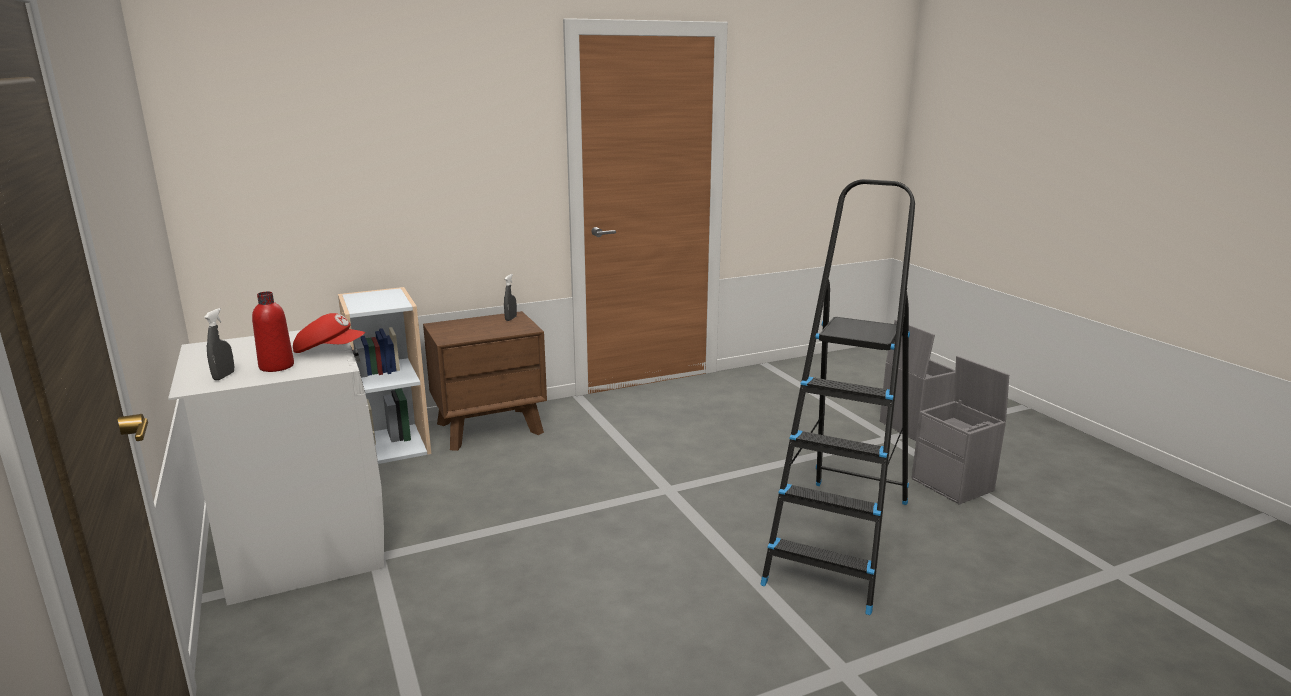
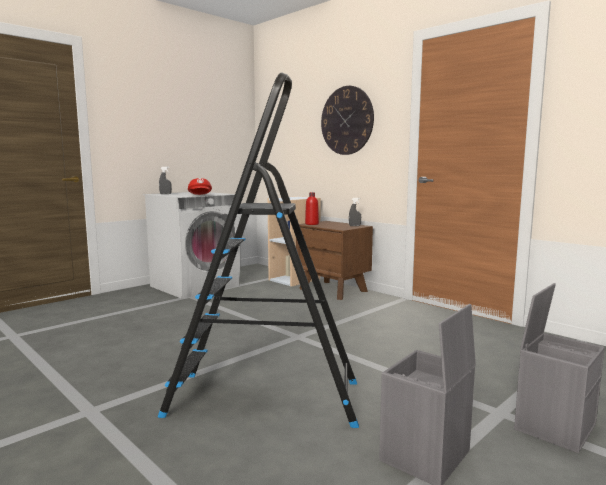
camera: 70 degrees right, 10 degrees down
red bottle [252,292,294,372] -> red bottle moved to [305,192,319,225]
none -> wall clock [321,86,374,155]

